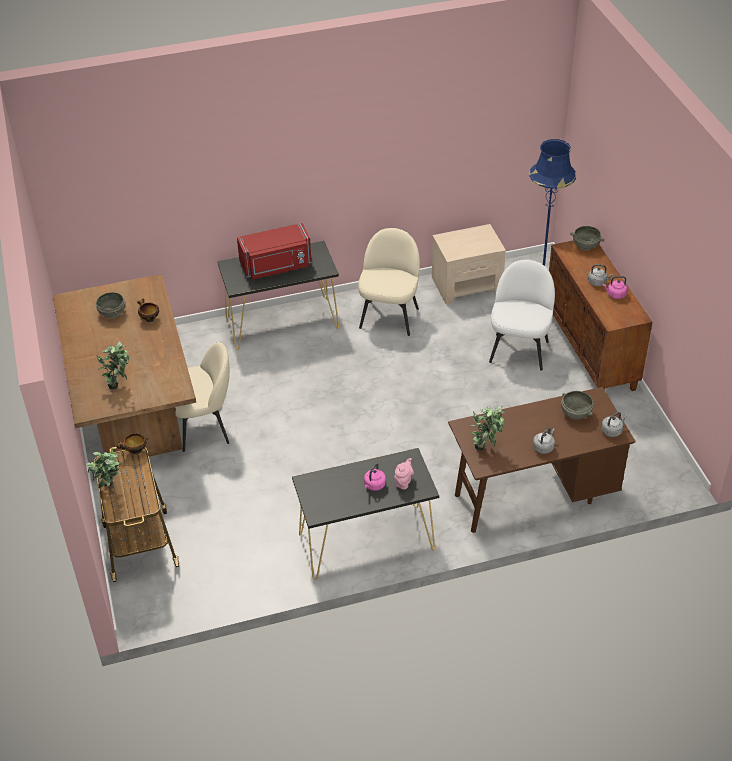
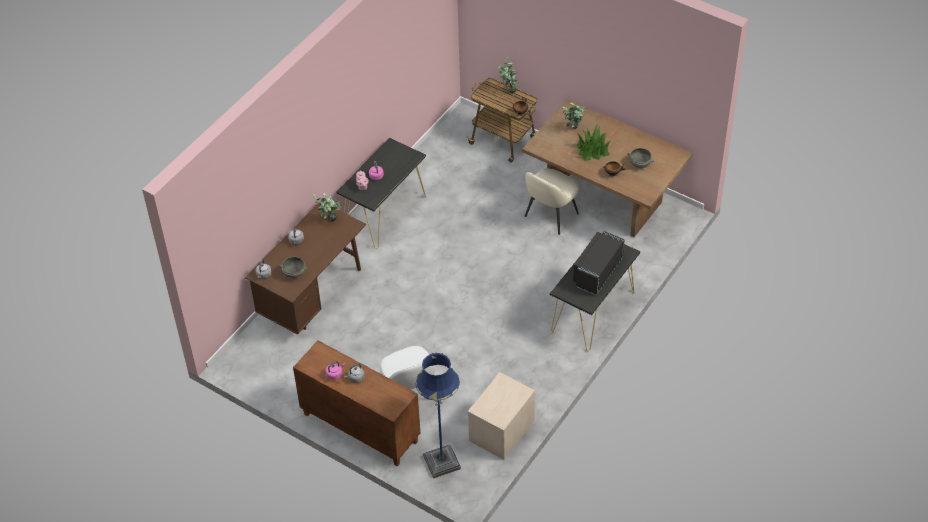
camera: 140 degrees right, 5 degrees up
red microwave [237,223,312,279] -> black microwave [573,231,625,295]
beige chair [358,228,420,336] -> none
grey bowl [570,226,604,251] -> none
none -> potted plant [577,124,610,161]

